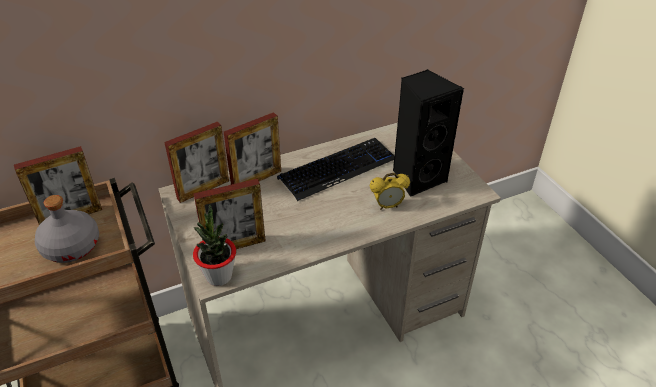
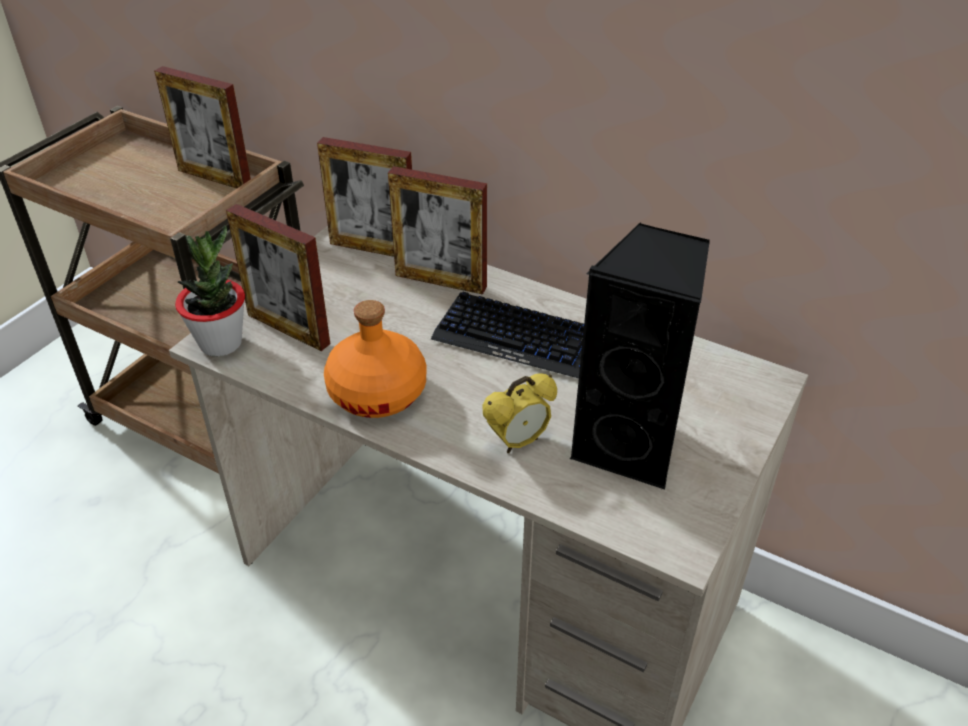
camera: 55 degrees right, 0 degrees up
grey bottle [35,195,99,263] -> none
alarm clock [370,173,410,210] -> alarm clock turned 75 degrees counterclockwise [482,373,557,453]
none -> orange bottle [324,300,426,418]

